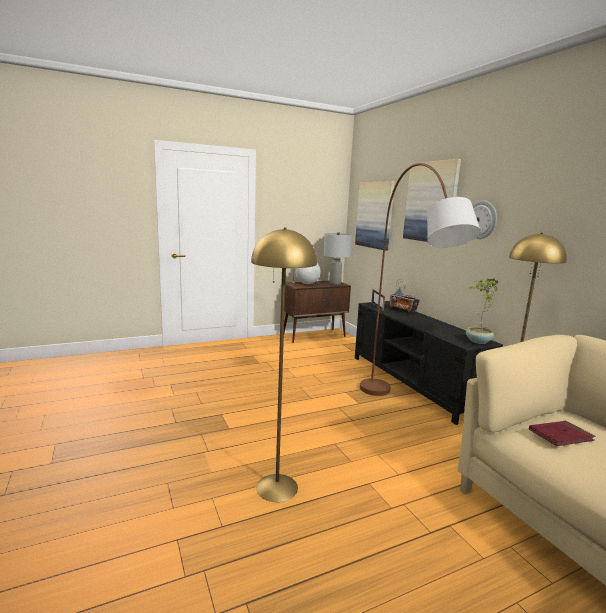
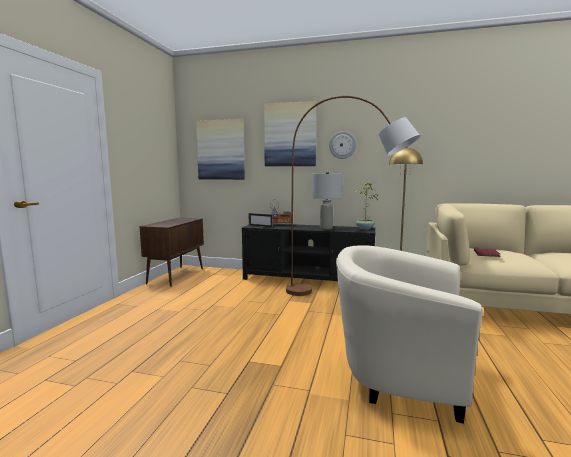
camera: 50 degrees left, 5 degrees down
yellow floor lamp [251,227,317,502] -> beige armchair [336,245,483,424]
globe [295,263,321,284] -> none
grey table lamp [323,232,352,285] -> grey table lamp moved to [312,171,343,230]

